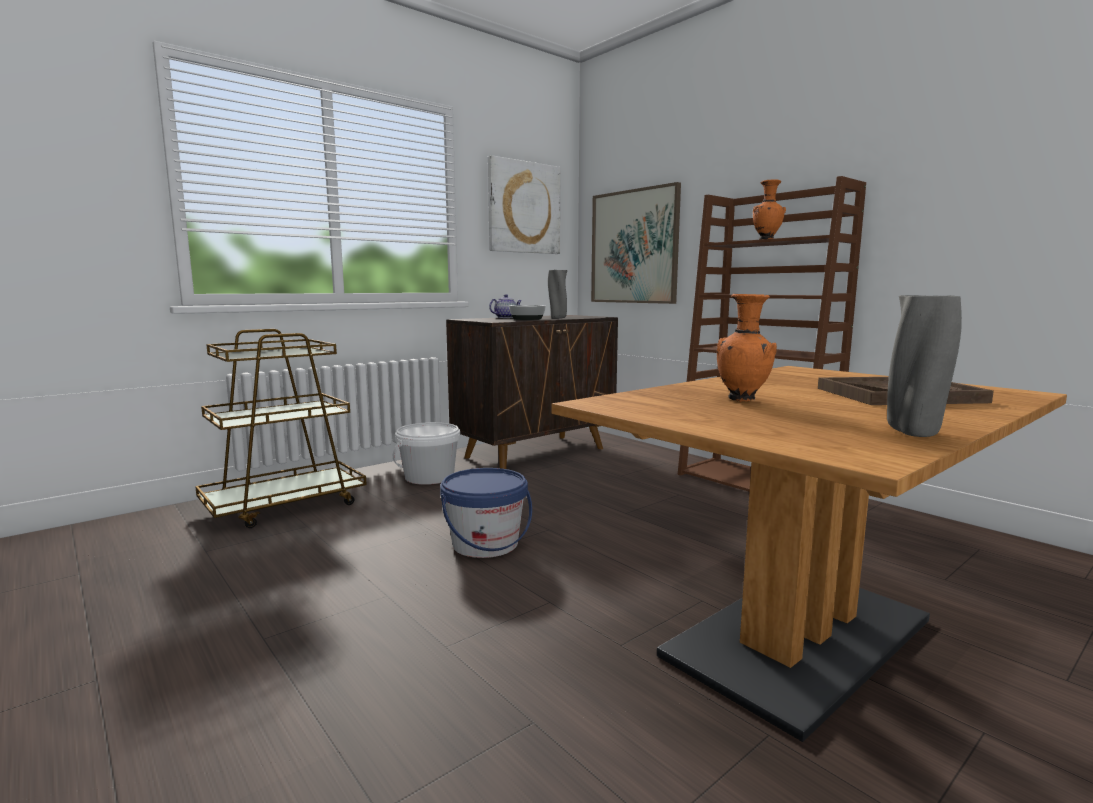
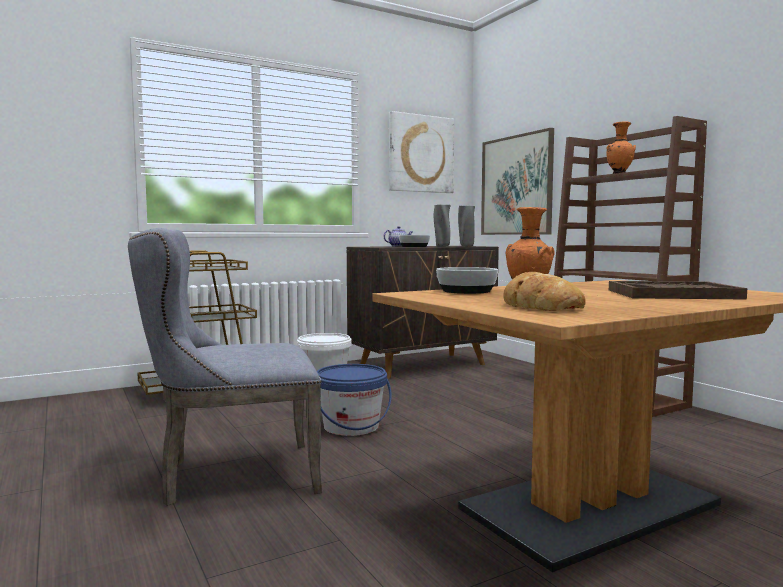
camera: 10 degrees right, 5 degrees down
grey vase [887,295,962,437] -> grey vase moved to [458,206,475,246]
none -> grey chair [128,228,322,506]
none -> bowl [436,267,498,294]
none -> bread [503,272,586,311]

